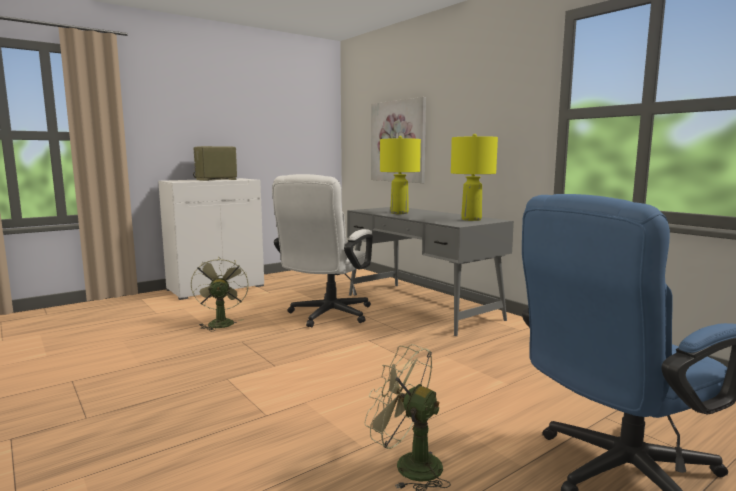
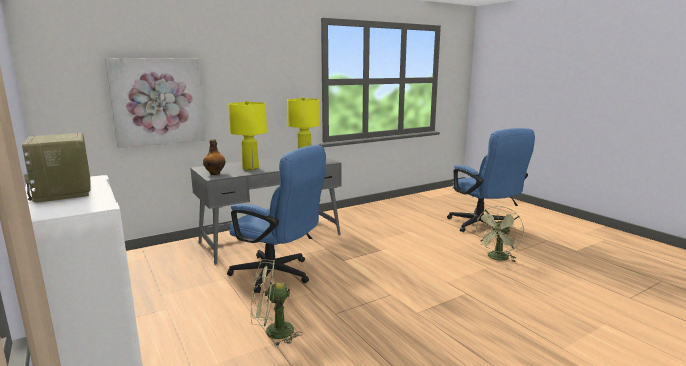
camera: 85 degrees left, 5 degrees up
white office chair [272,174,373,327] -> blue office chair [227,145,326,293]
none -> bottle [203,140,225,175]

